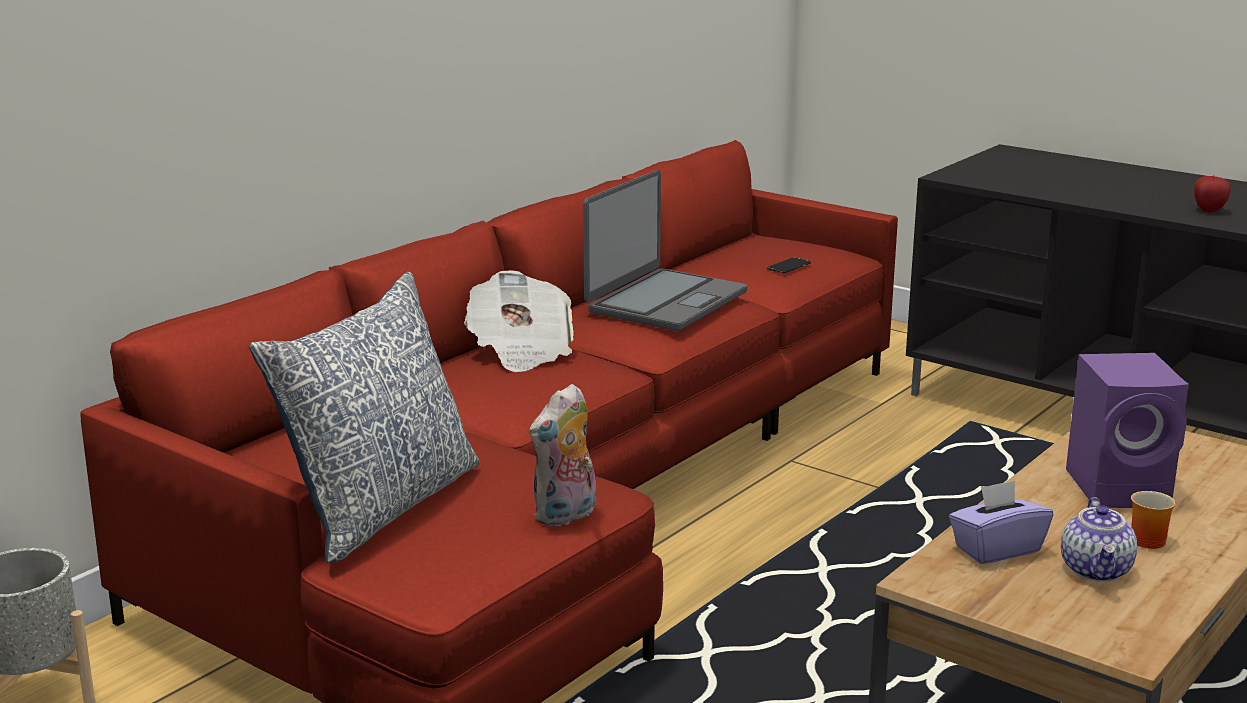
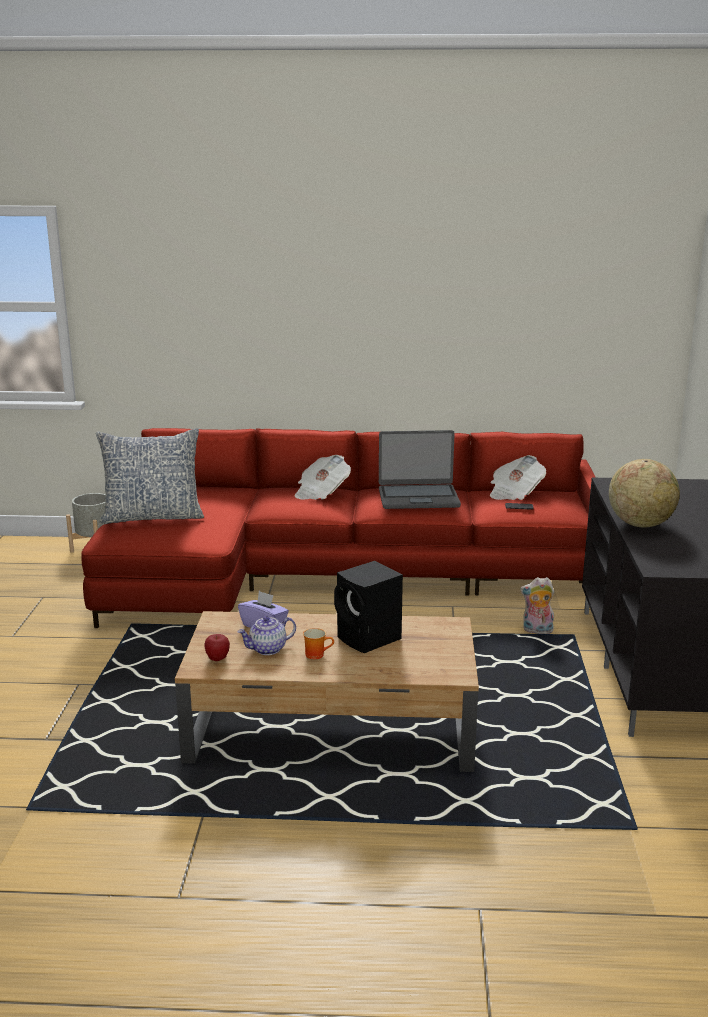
camera: 55 degrees right, 0 degrees up
plush toy [529,384,596,527] -> plush toy moved to [520,577,554,634]
purple speaker [1066,353,1189,508] -> black speaker [334,561,403,653]
apple [1194,176,1231,213] -> apple moved to [204,634,230,661]
none -> newspaper [490,455,546,500]
none -> globe [609,459,680,528]

